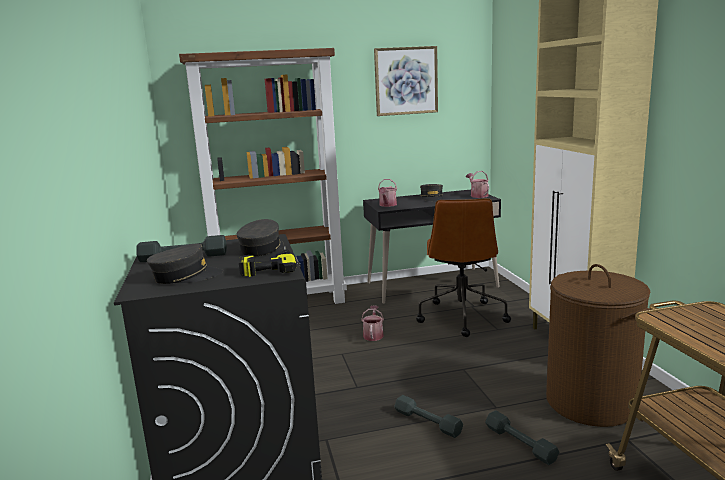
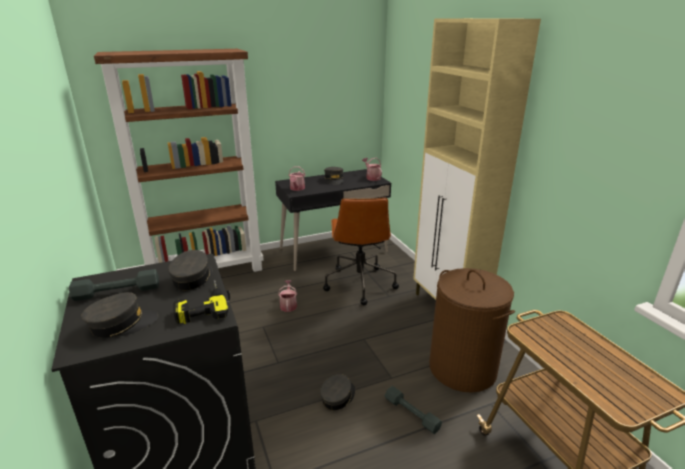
camera: 10 degrees left, 10 degrees up
picture [374,46,438,116] -> none
grey dumbbell [394,395,463,438] -> grey cap [320,374,355,410]

